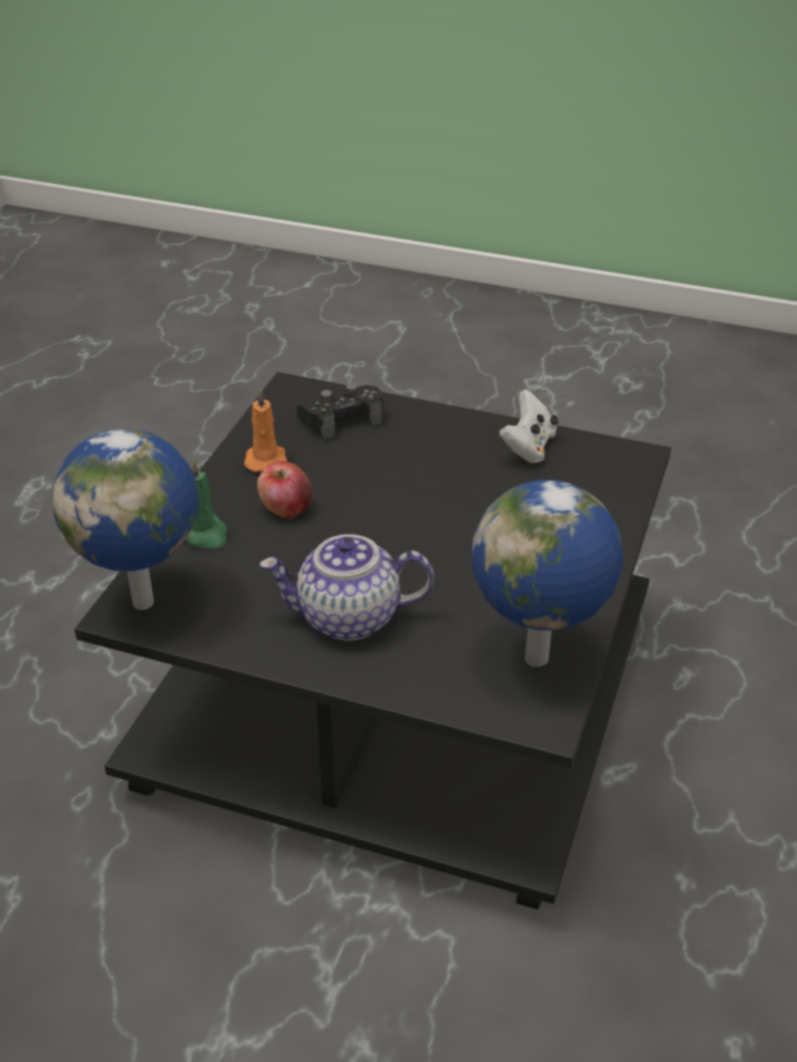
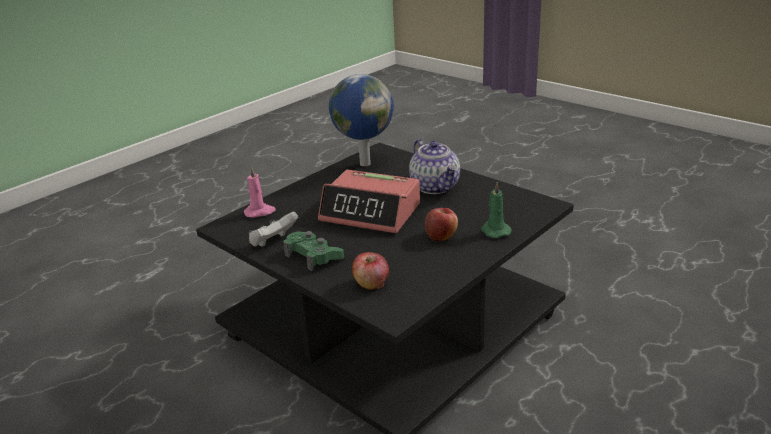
camera: 155 degrees left, 10 degrees down
globe [53,428,198,610] -> none
orange candle [244,389,287,472] -> none
teapot [260,534,434,641] -> teapot turned 45 degrees clockwise [409,139,460,194]
black game controller [297,383,383,439] -> apple [352,252,389,290]
none -> pink candle [244,166,276,217]
none -> green game controller [283,231,344,271]
none -> alarm clock [318,170,420,233]

